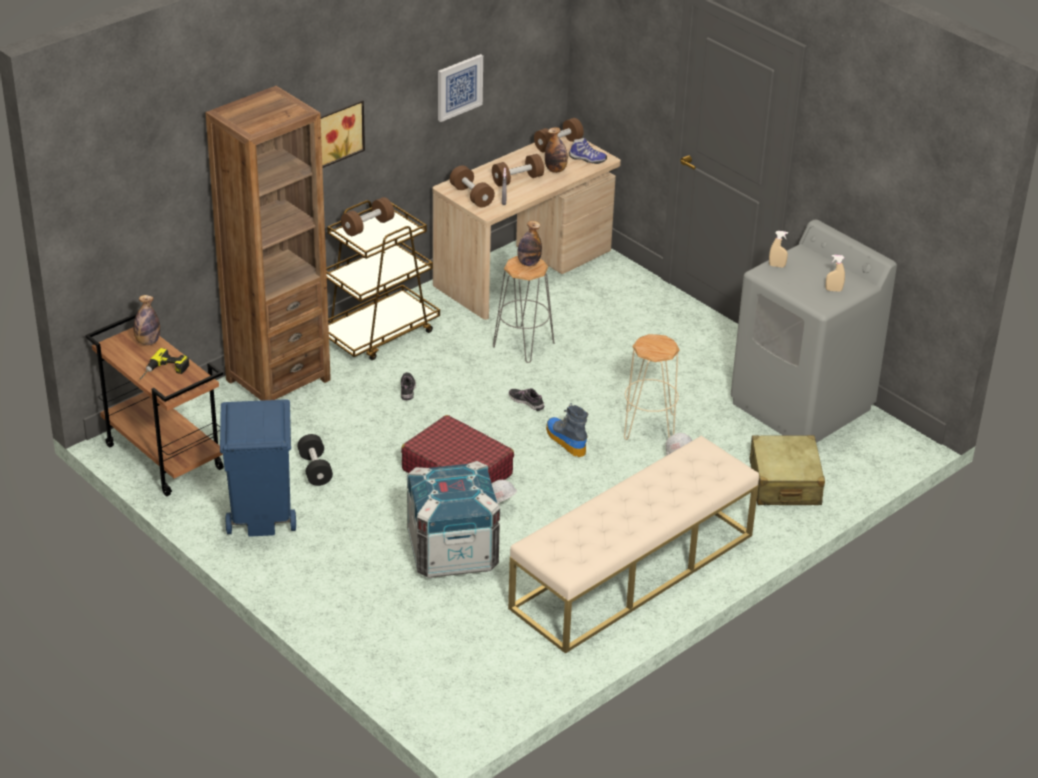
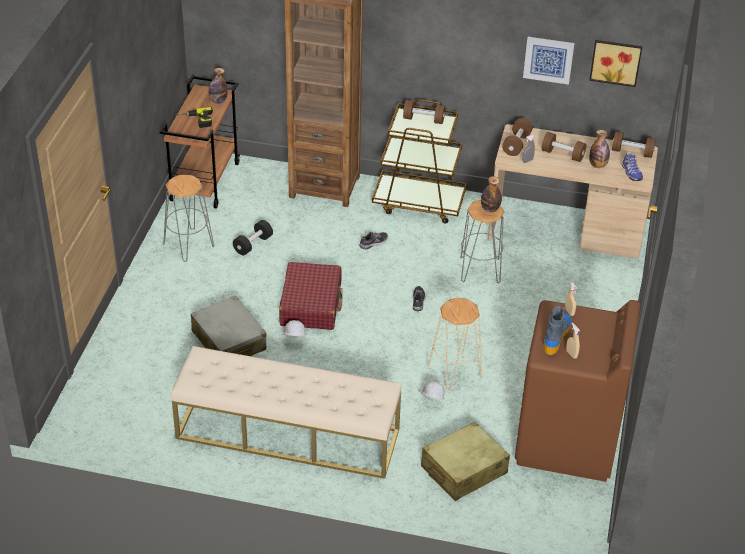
camera: 55 degrees right, 5 degrees up
blue trash can [220,399,296,537] -> grey stool [163,175,214,262]
picture [320,99,365,168] -> picture moved to [589,40,643,87]
crate [407,461,500,578] -> grey suitcase [191,296,266,356]
boot [546,403,588,457] -> boot moved to [543,306,571,355]
grey washing machine [731,220,897,443] -> brown washing machine [515,300,640,482]

